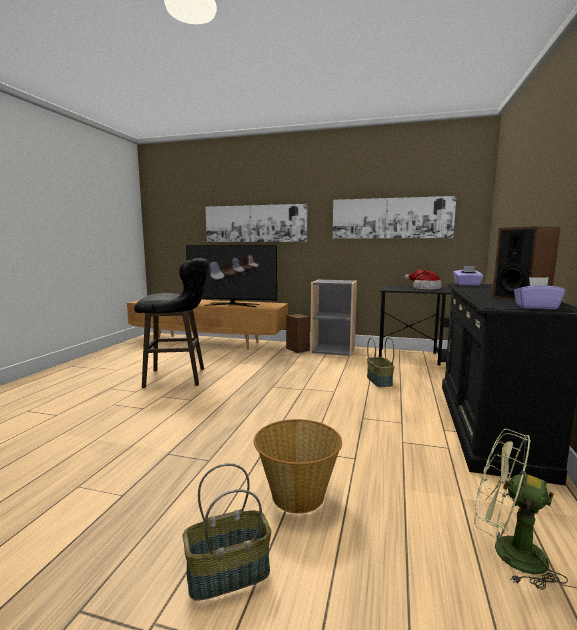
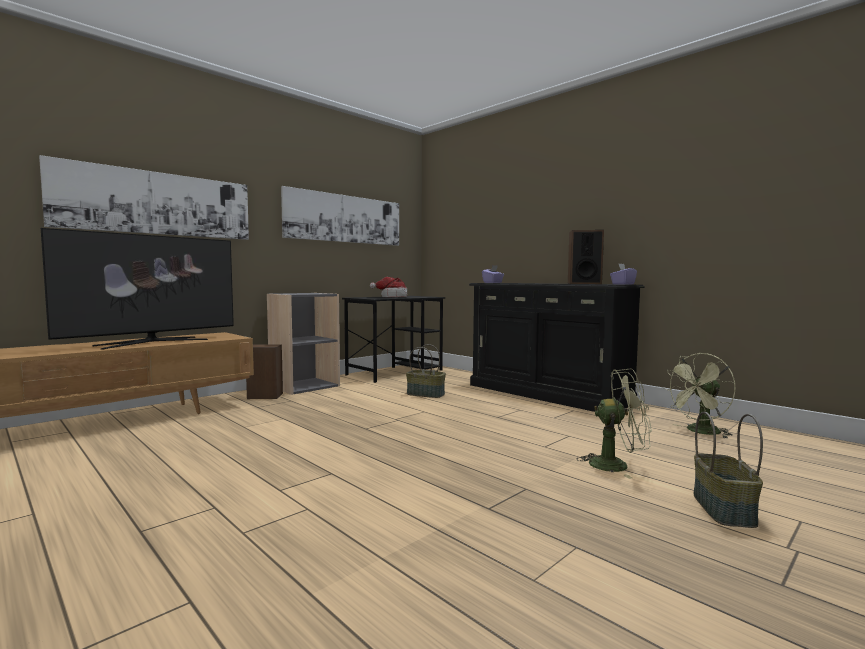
camera: 60 degrees left, 5 degrees down
black stool [134,258,208,388] -> none
basket [254,419,342,514] -> green fan [577,368,652,479]

